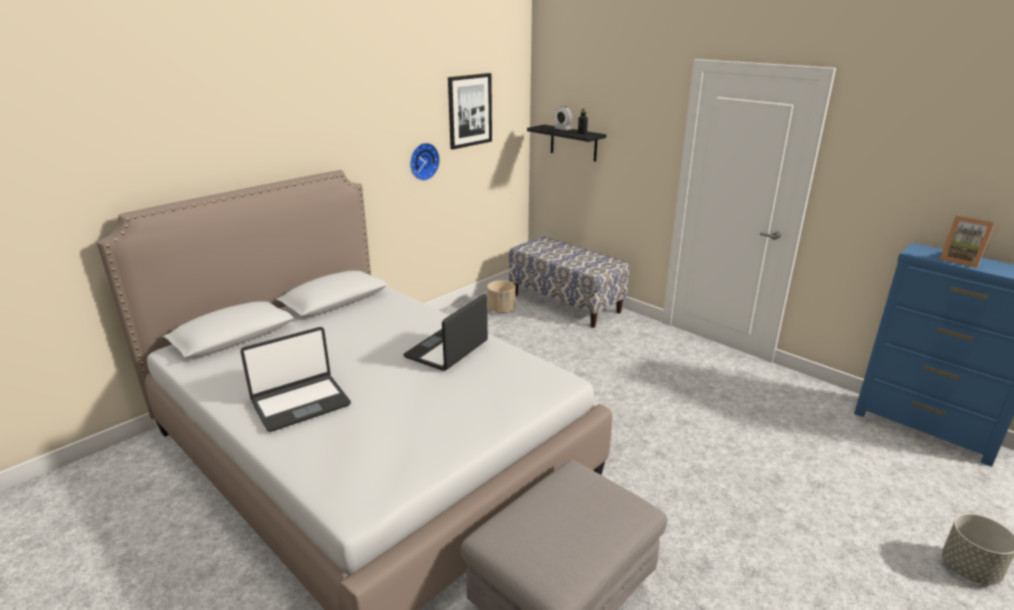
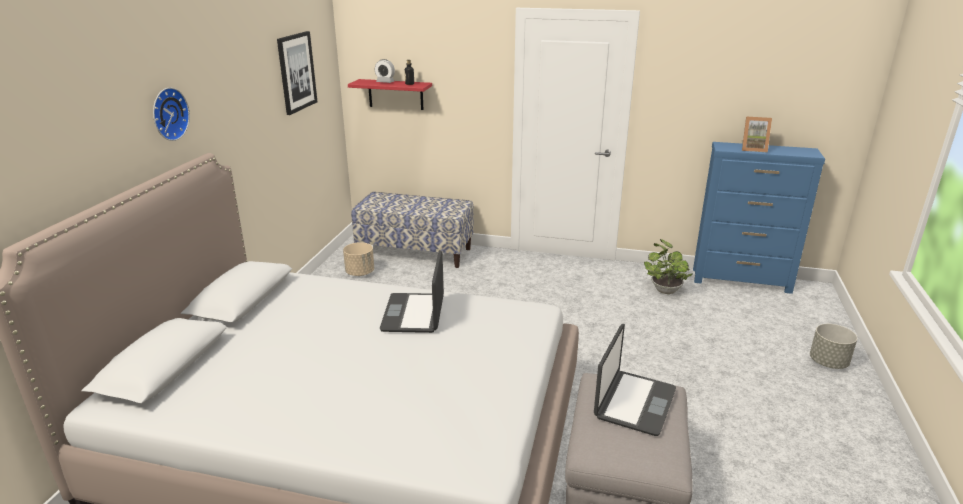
camera: 30 degrees left, 0 degrees up
laptop [240,327,351,432] -> laptop moved to [594,324,676,436]
wall clock [410,143,440,181] -> wall clock moved to [153,87,190,141]
black shelf [527,124,606,162] -> red shelf [348,79,432,110]
none -> potted plant [644,239,693,294]

